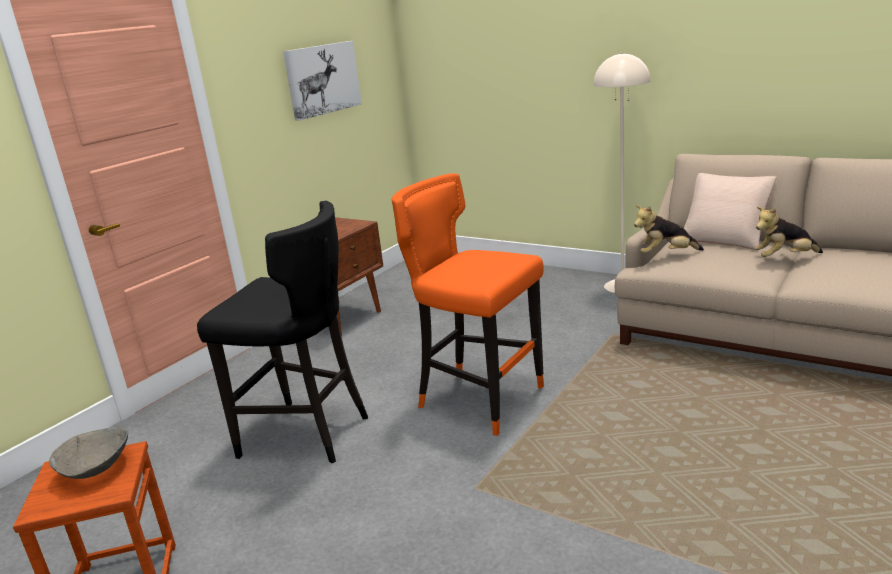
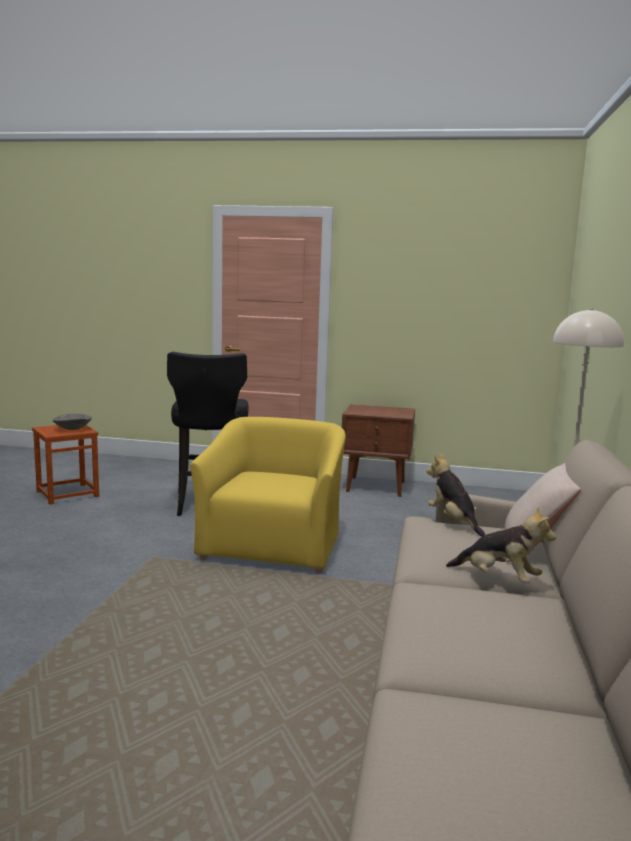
camera: 65 degrees right, 10 degrees down
picture [283,41,362,121] -> none
orange stool [392,173,544,436] -> yellow armchair [190,417,346,573]
plush toy [755,207,823,257] -> plush toy turned 150 degrees clockwise [446,507,556,583]

